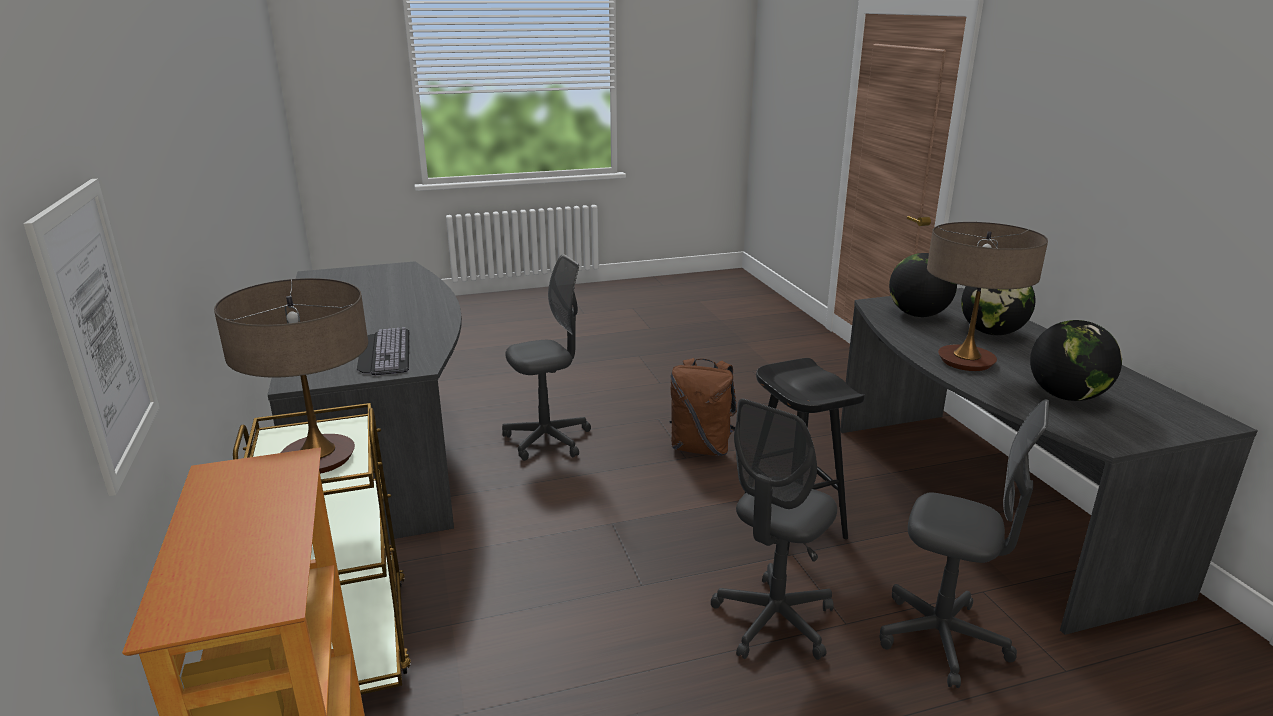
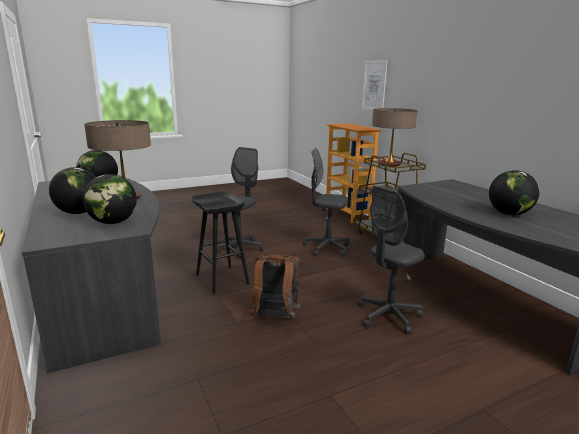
camera: 170 degrees right, 5 degrees down
keyboard [357,327,409,375] -> none
grey office chair [879,400,1049,688] -> grey office chair moved to [303,148,349,256]
none -> globe [489,170,540,215]

